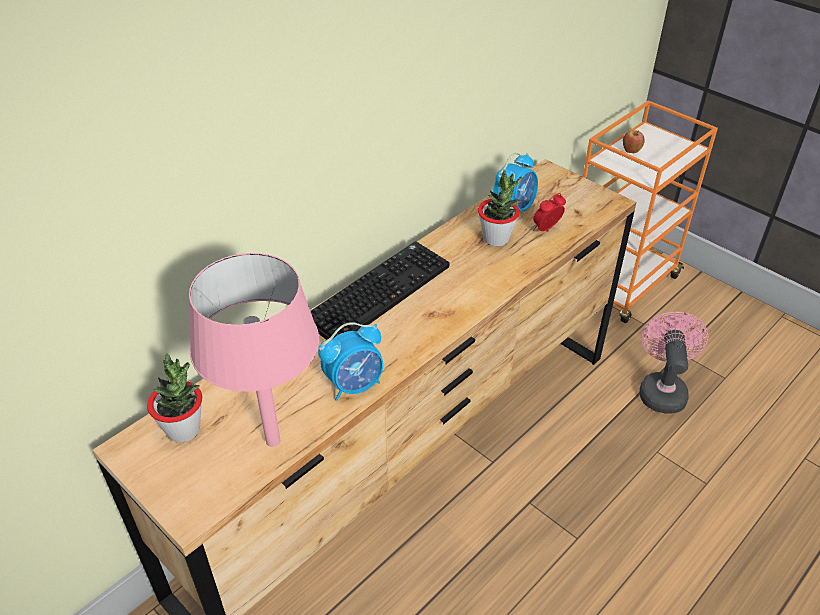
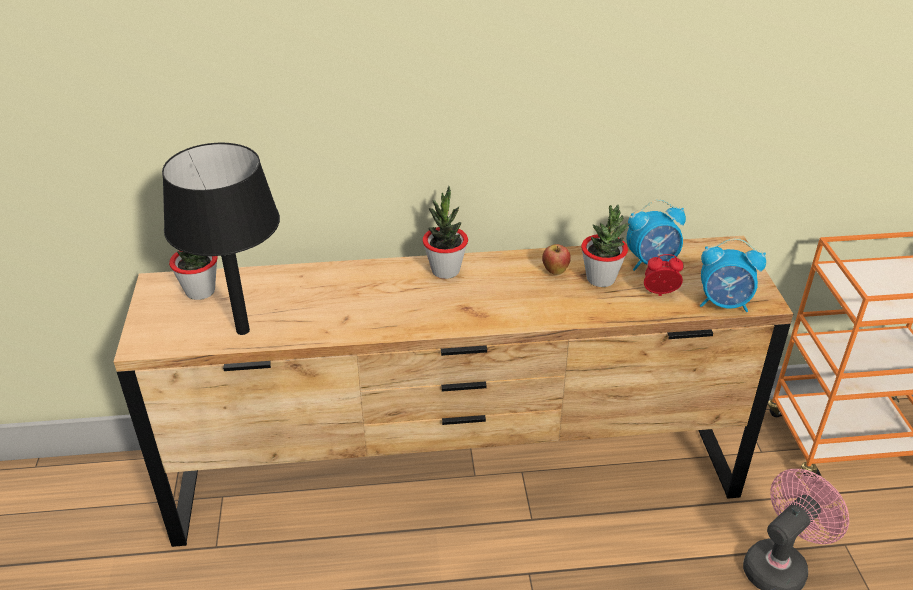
camera: 40 degrees right, 5 degrees down
pink table lamp [189,253,319,447] -> black table lamp [162,143,280,335]
keyboard [311,241,450,340] -> potted plant [423,186,468,279]
alarm clock [318,322,383,401] -> alarm clock moved to [700,238,766,312]
apple [623,130,645,153] -> apple moved to [542,244,571,275]

